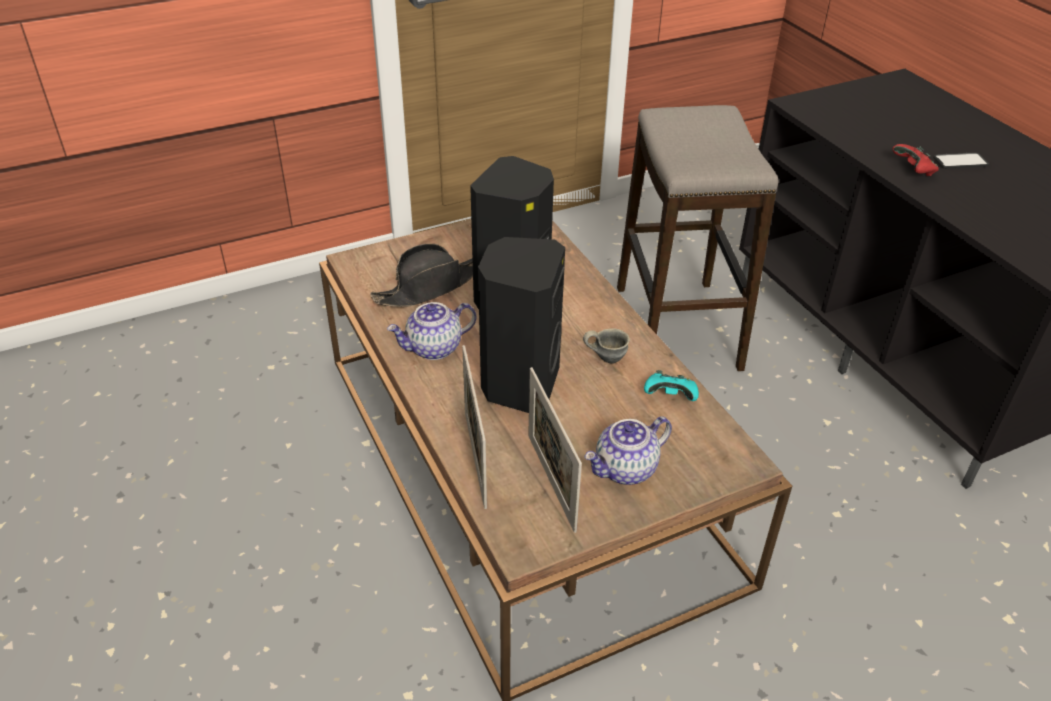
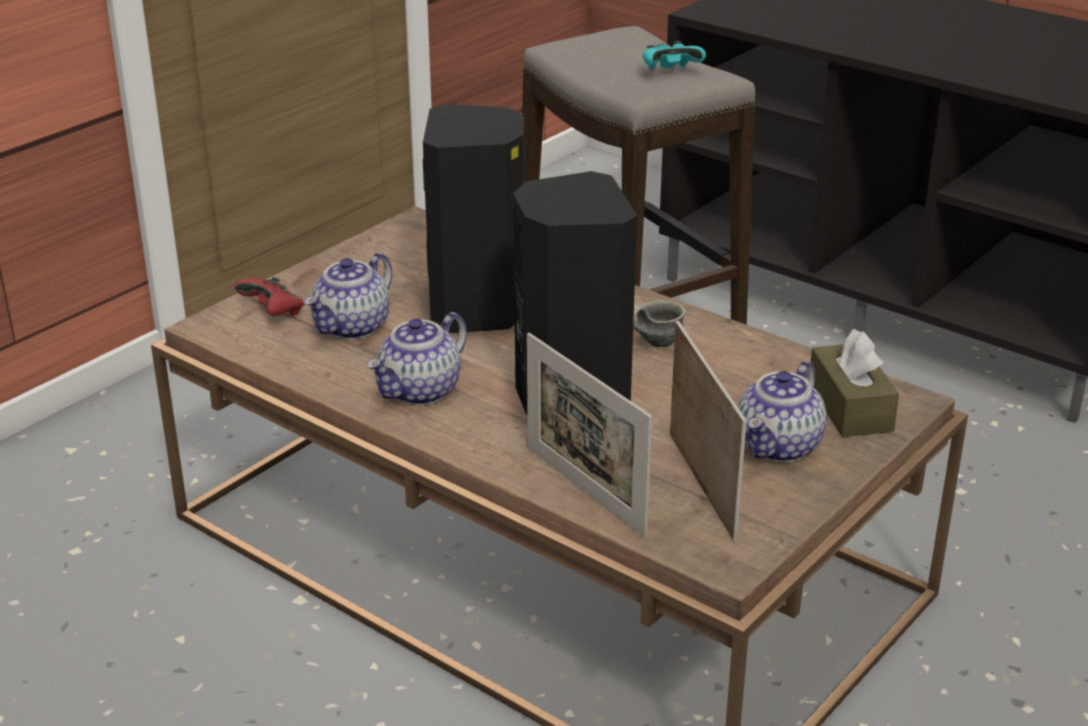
camera: 25 degrees left, 10 degrees down
black hat [370,244,473,307] -> teapot [304,253,392,339]
picture frame [528,367,582,533] -> picture frame turned 150 degrees counterclockwise [670,321,747,542]
turquoise game controller [644,370,699,401] -> turquoise game controller moved to [643,41,706,69]
red game controller [892,144,939,176] -> red game controller moved to [234,277,304,316]
phone [933,152,989,169] -> none
none -> brown tissue box [811,329,899,437]

